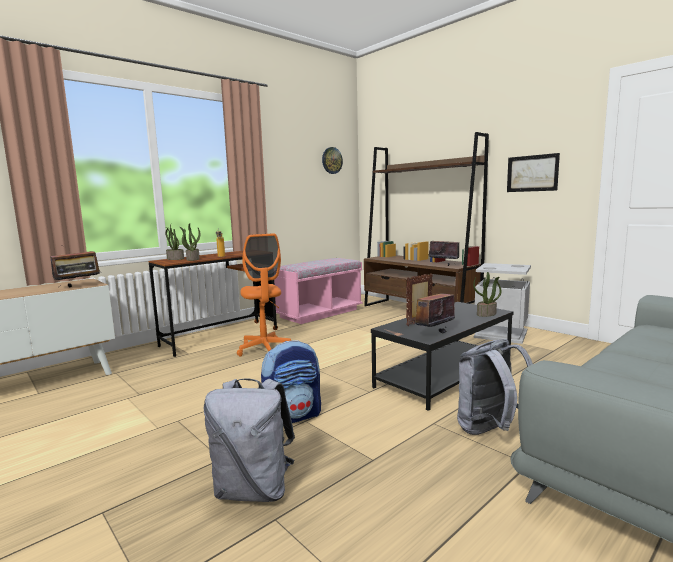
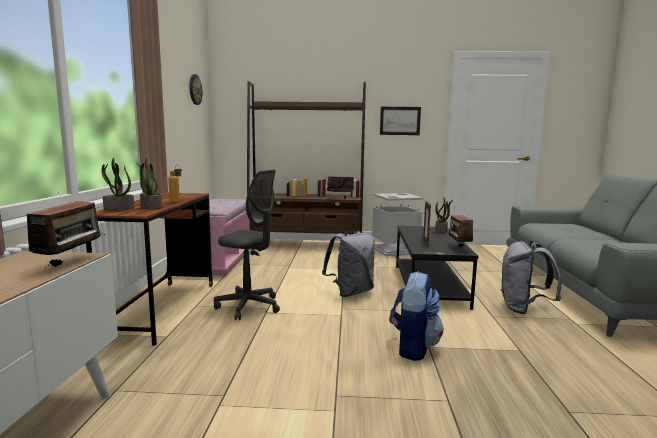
camera: 45 degrees left, 0 degrees up
grey backpack [203,379,295,502] -> grey backpack moved to [322,230,375,297]
orange office chair [237,233,291,357] -> grey office chair [214,170,280,320]

